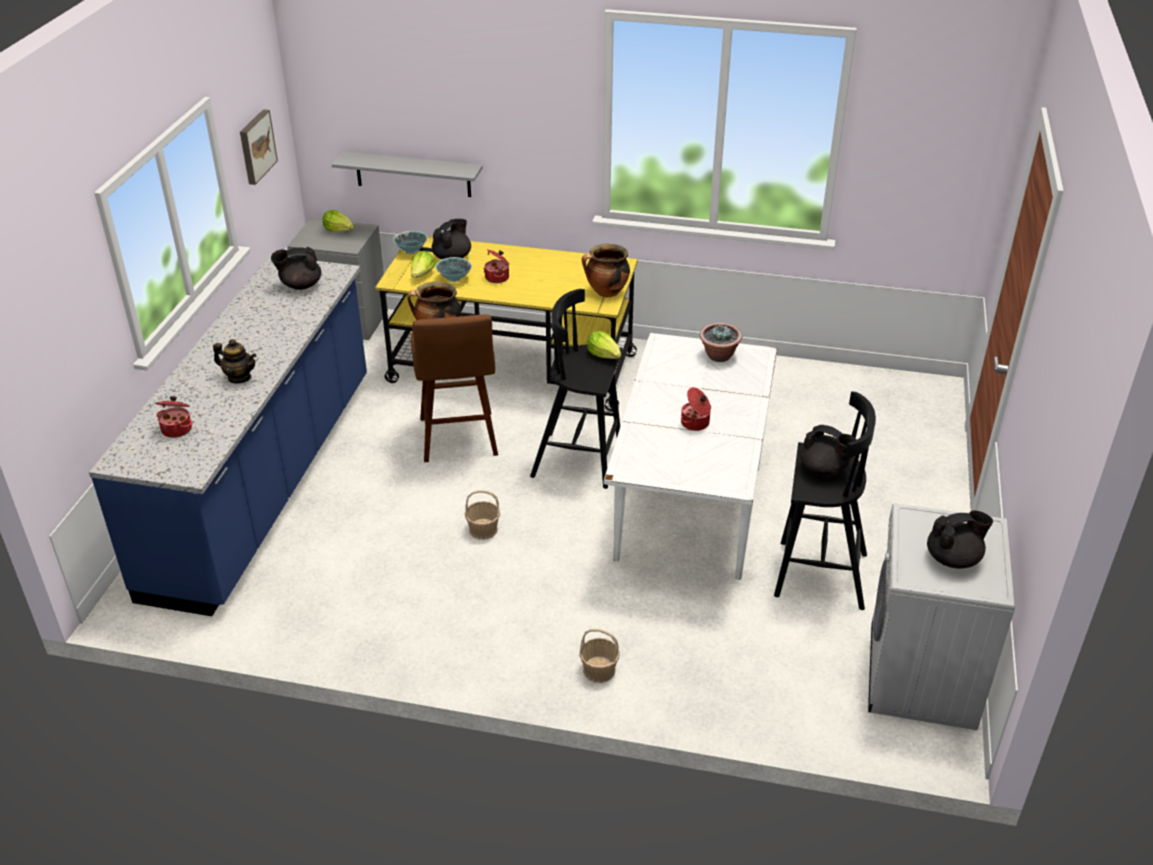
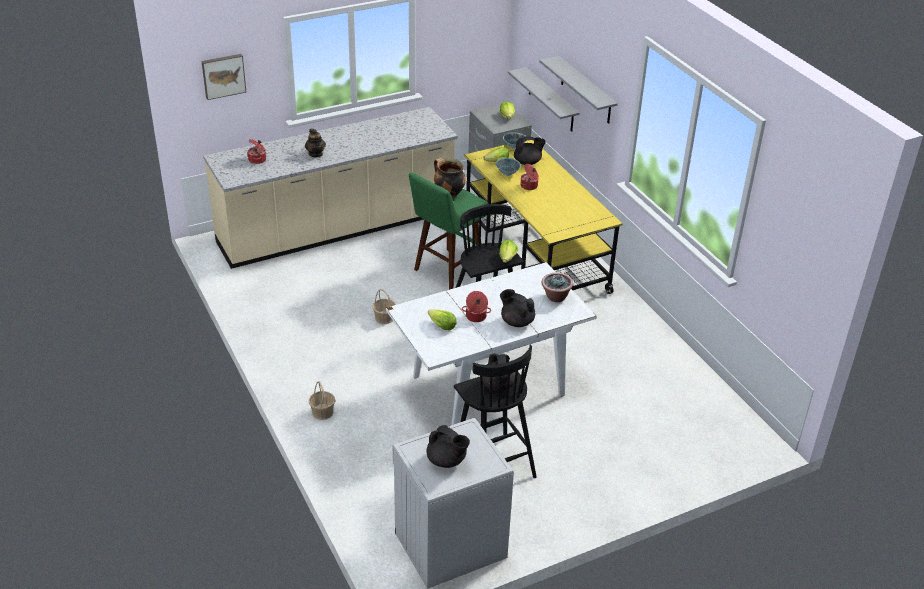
camera: 50 degrees right, 0 degrees up
blue counter [89,256,367,616] -> beige counter [203,107,458,269]
picture [240,109,278,185] -> picture moved to [202,54,246,100]
black teapot [271,247,321,290] -> black teapot moved to [500,289,535,327]
brown stool [411,314,498,462] -> green stool [409,172,488,290]
cooking pot [582,244,630,297] -> none
none -> lettuce [428,309,457,331]
none -> grey shelf [539,56,618,124]

